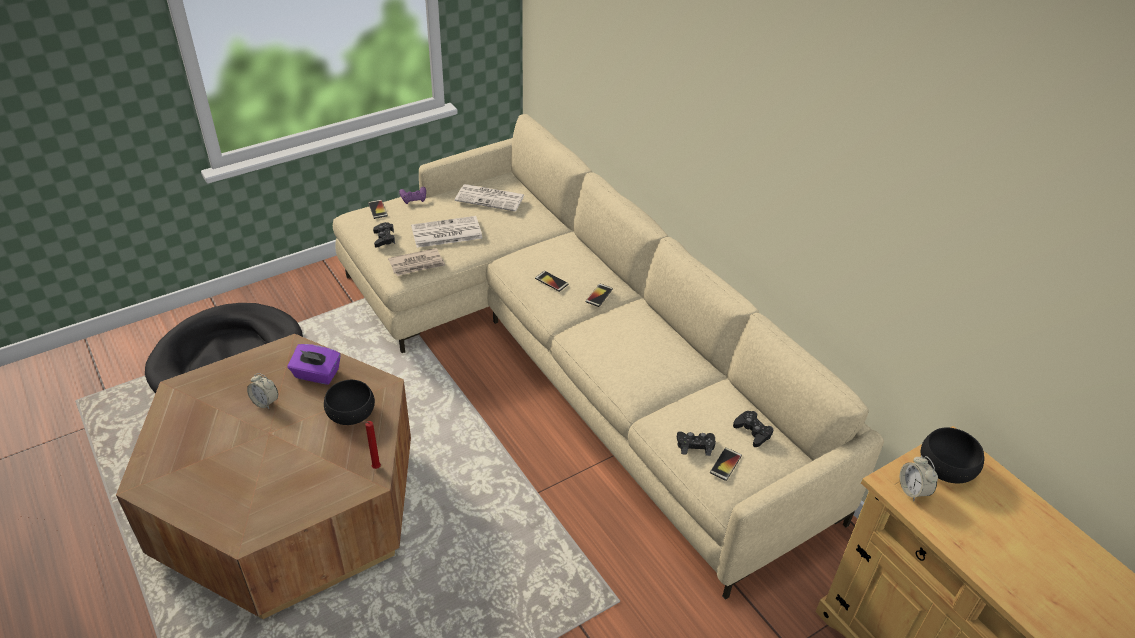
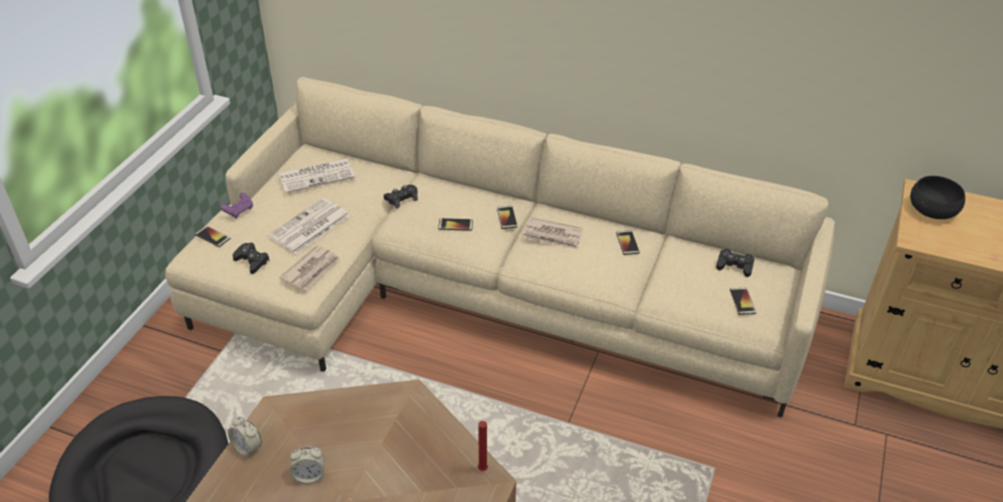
camera: 35 degrees left, 0 degrees up
purple tissue box [288,344,341,385] -> none
black bowl [324,380,375,425] -> none
black game controller [677,432,716,456] -> black game controller moved to [384,185,418,209]
alarm clock [900,456,938,501] -> alarm clock moved to [228,416,262,457]
none -> newspaper [523,217,583,249]
none -> phone [616,230,640,255]

